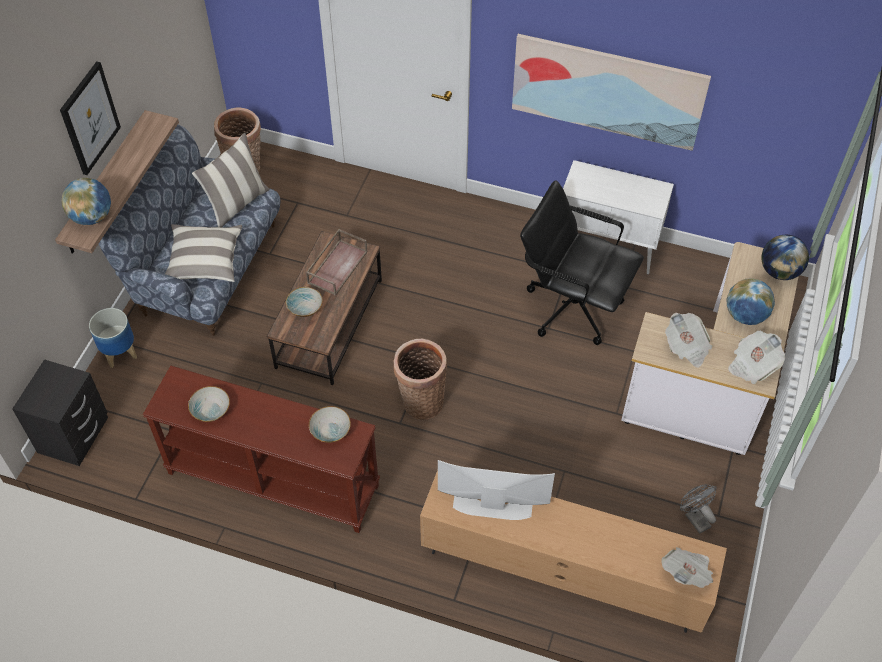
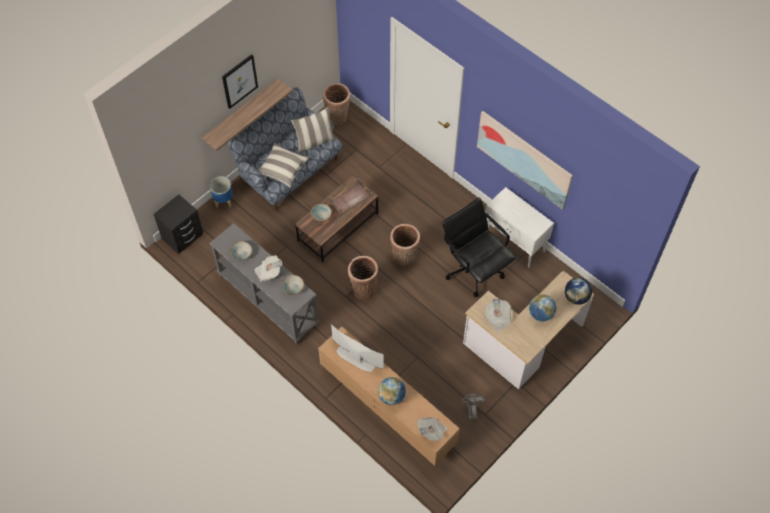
camera: 25 degrees right, 5 degrees up
globe [61,178,111,225] -> globe moved to [378,377,406,405]
brown console table [143,366,380,533] -> grey console table [210,223,319,345]
newspaper [728,331,785,384] -> newspaper moved to [254,255,282,282]
none -> basket [390,224,420,266]

